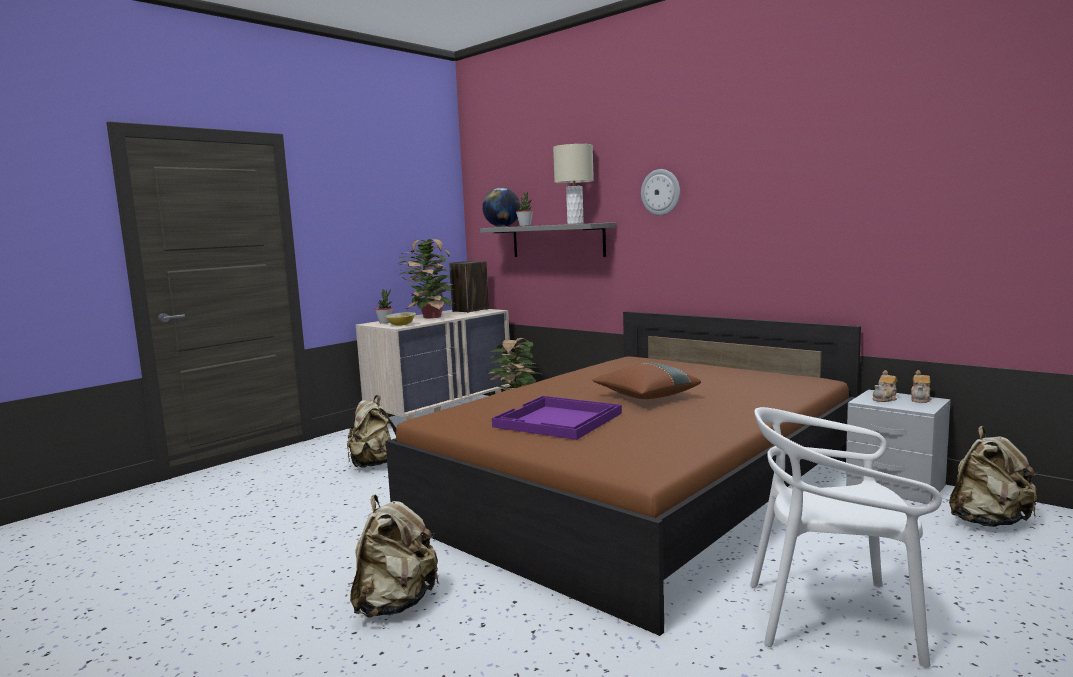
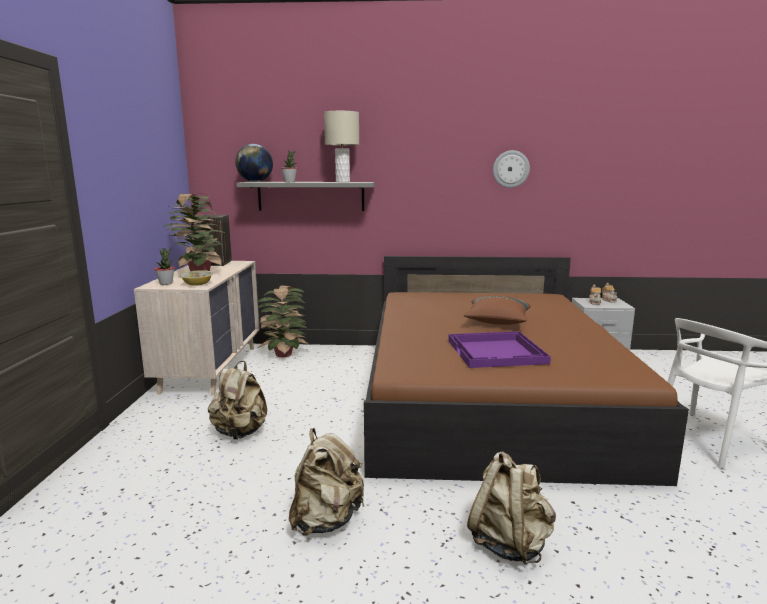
camera: 40 degrees left, 5 degrees up
wall clock [641,169,680,216] -> wall clock moved to [493,150,530,188]
beige backpack [949,426,1038,527] -> beige backpack moved to [289,428,365,536]

